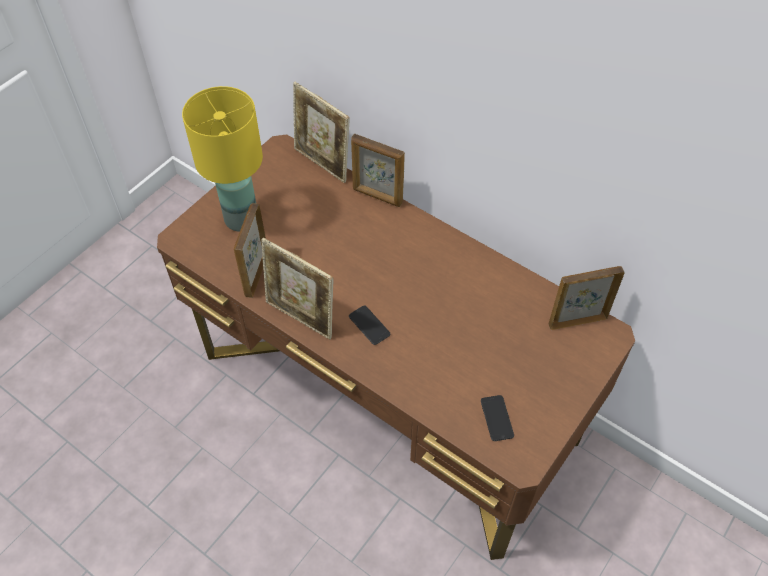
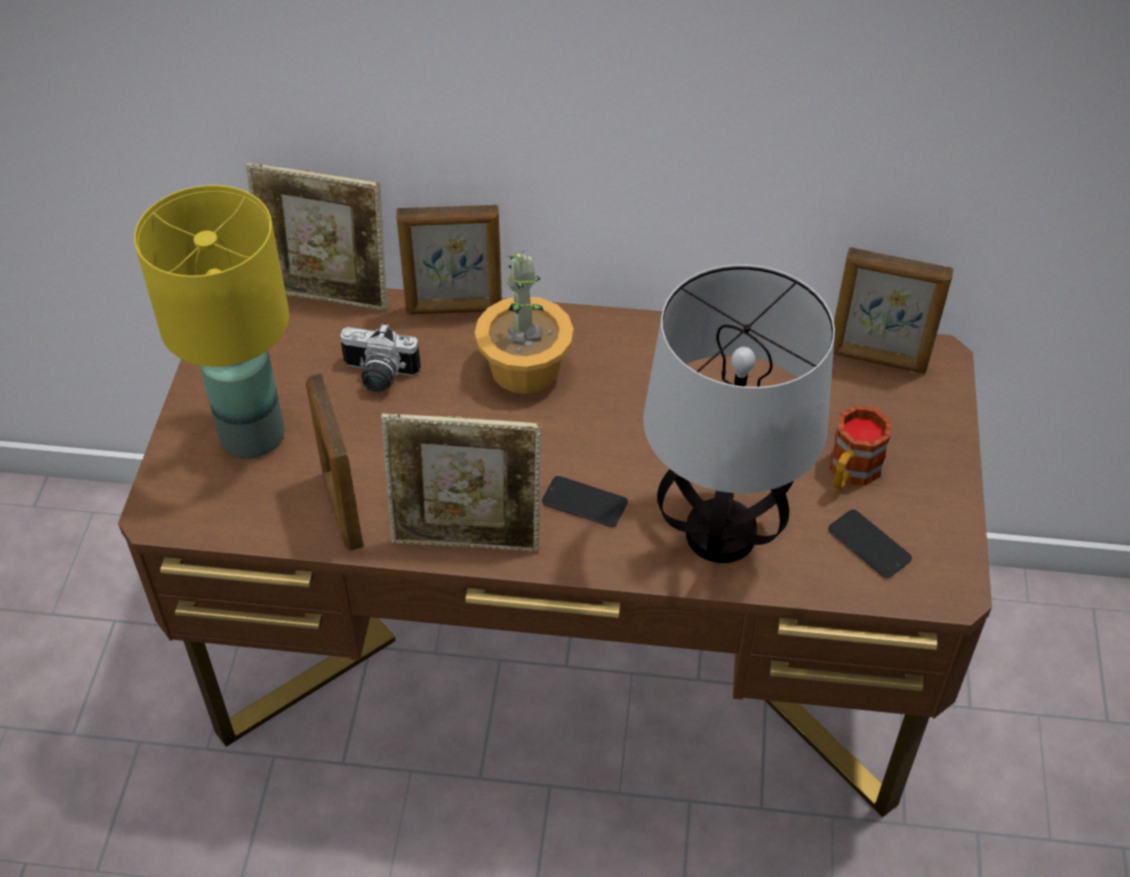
camera: 30 degrees left, 5 degrees down
picture frame [549,266,625,330] -> picture frame turned 120 degrees counterclockwise [833,247,954,374]
none -> camera [340,323,421,393]
none -> potted plant [475,250,574,394]
none -> table lamp [643,265,835,563]
none -> mug [830,405,891,489]

